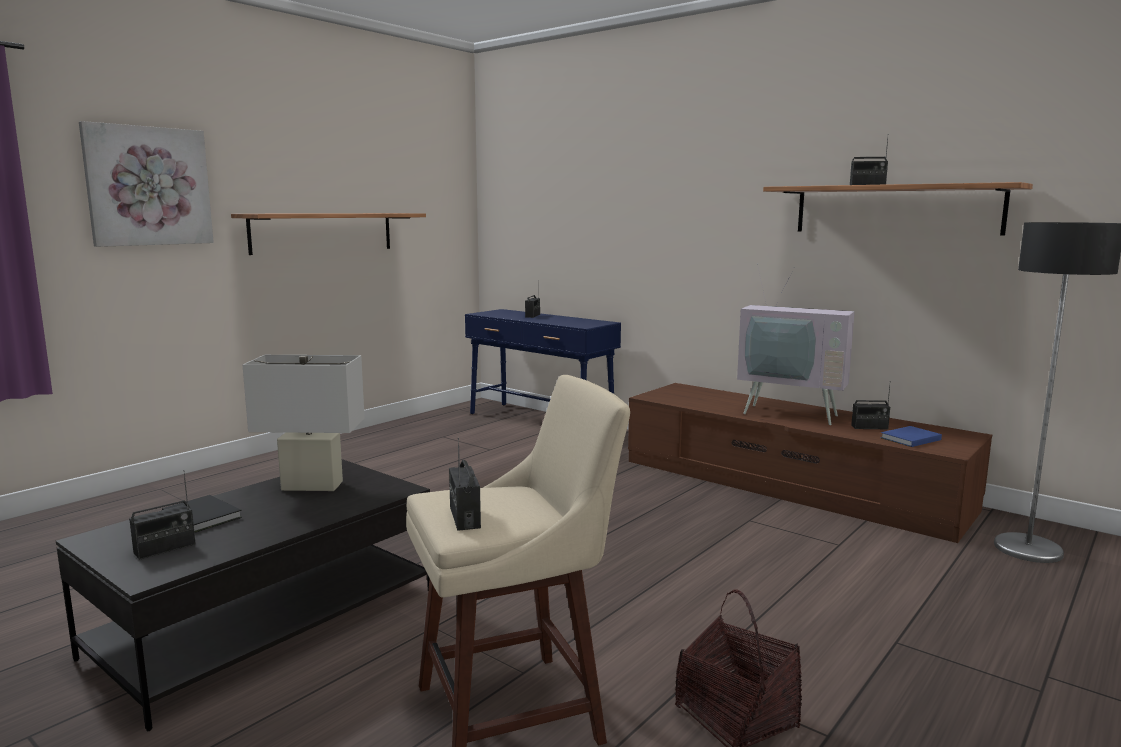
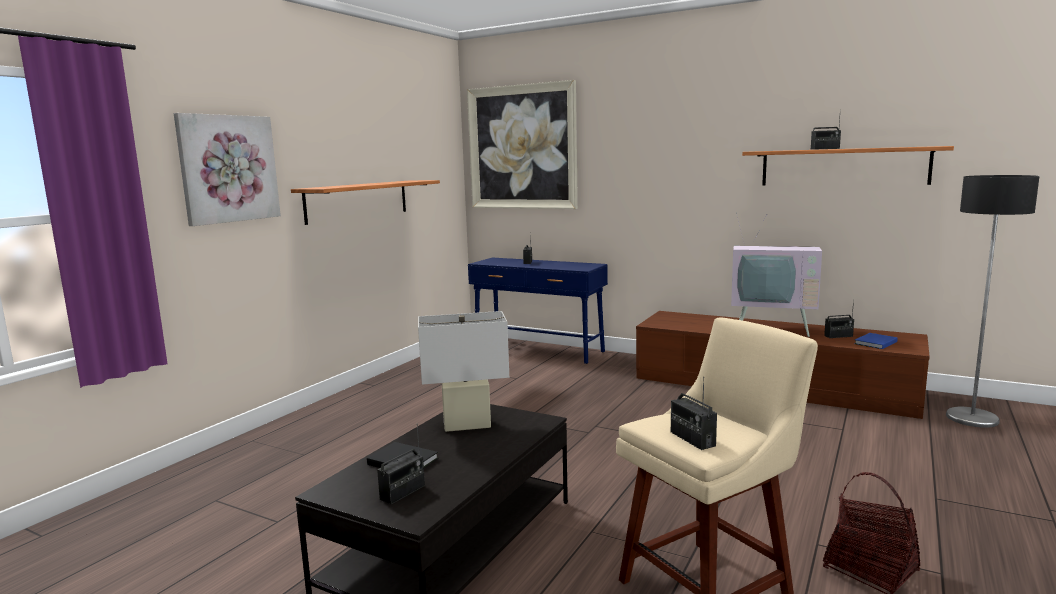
camera: 10 degrees left, 0 degrees up
none -> picture [467,80,578,209]

